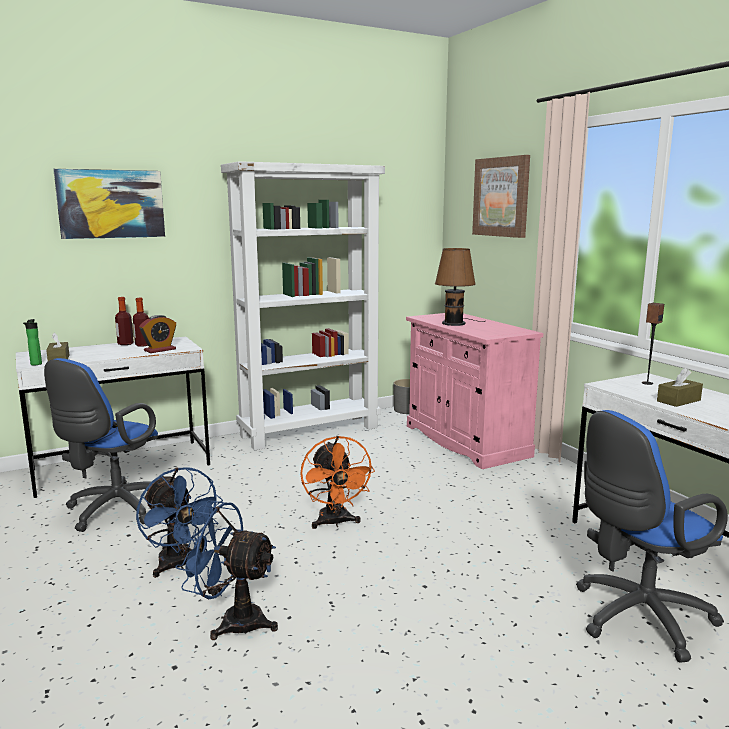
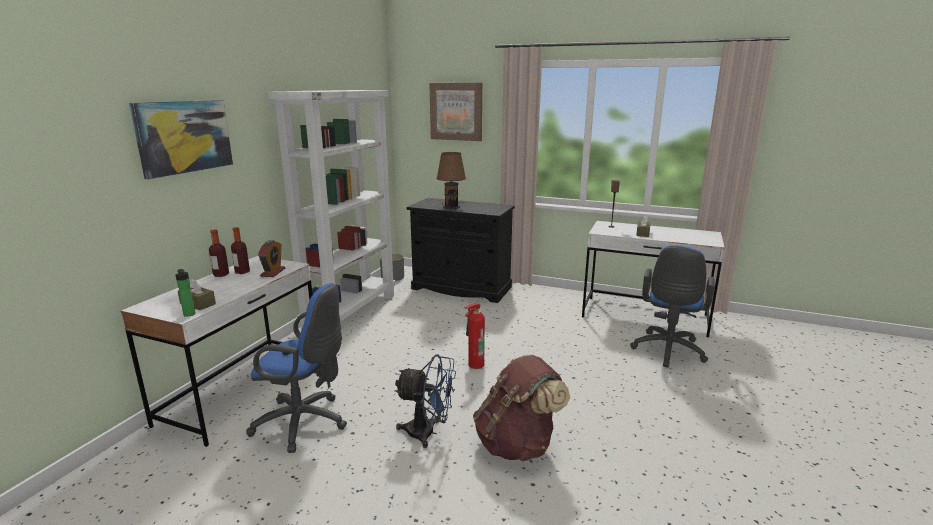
camera: 40 degrees left, 5 degrees up
blue office chair [44,358,158,532] -> blue office chair turned 60 degrees counterclockwise [246,284,347,453]
blue fan [176,500,278,640] -> brown backpack [473,355,570,461]
orange fan [300,436,375,529] -> fire extinguisher [465,303,485,369]
pink cabinet [406,313,543,469] -> black cabinet [407,198,515,303]

